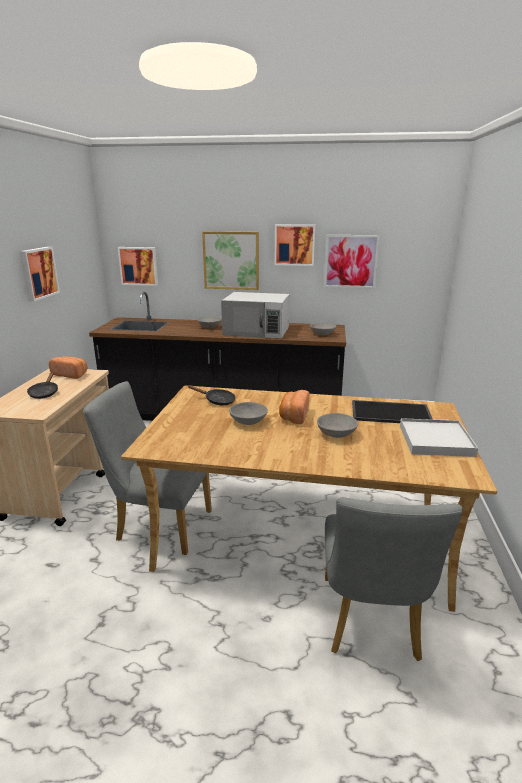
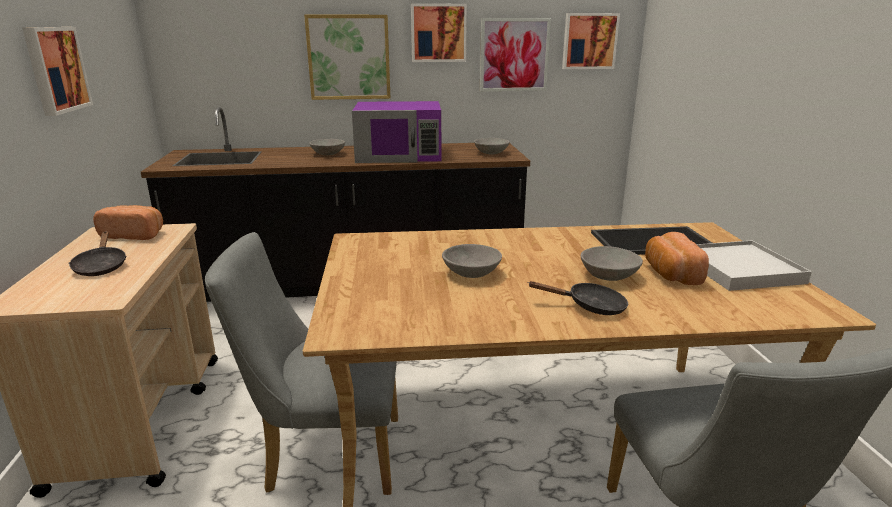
camera: 15 degrees left, 0 degrees up
picture [118,247,158,286] -> picture moved to [562,13,620,69]
black frying pan [188,385,236,405] -> black frying pan moved to [528,281,628,315]
white microwave [221,292,290,338] -> purple microwave [352,101,441,163]
bread [279,390,309,424] -> bread moved to [645,232,709,285]

